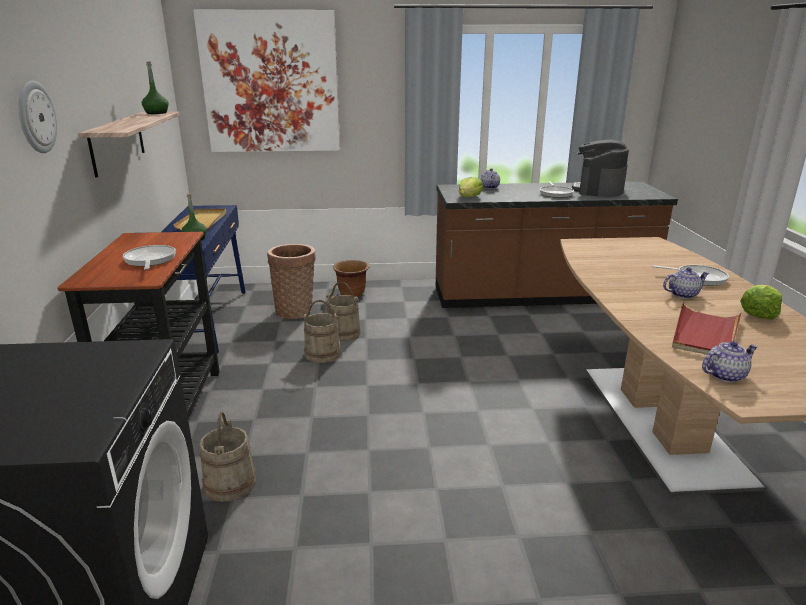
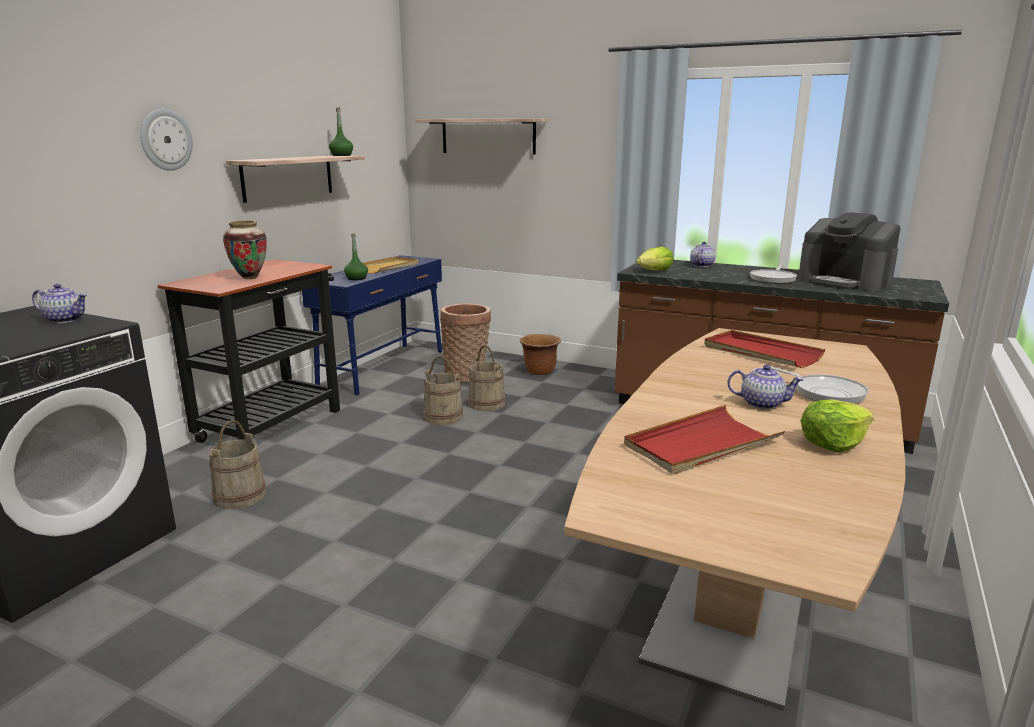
camera: 30 degrees right, 5 degrees down
frying pan [123,245,176,269] -> vase [223,221,267,279]
picture [193,10,340,152] -> shelf [415,118,548,154]
coffee machine [572,140,629,197] -> coffee machine turned 90 degrees counterclockwise [798,212,900,291]
teapot [702,341,758,382] -> teapot moved to [32,284,87,323]
none -> red tray [704,330,826,368]

